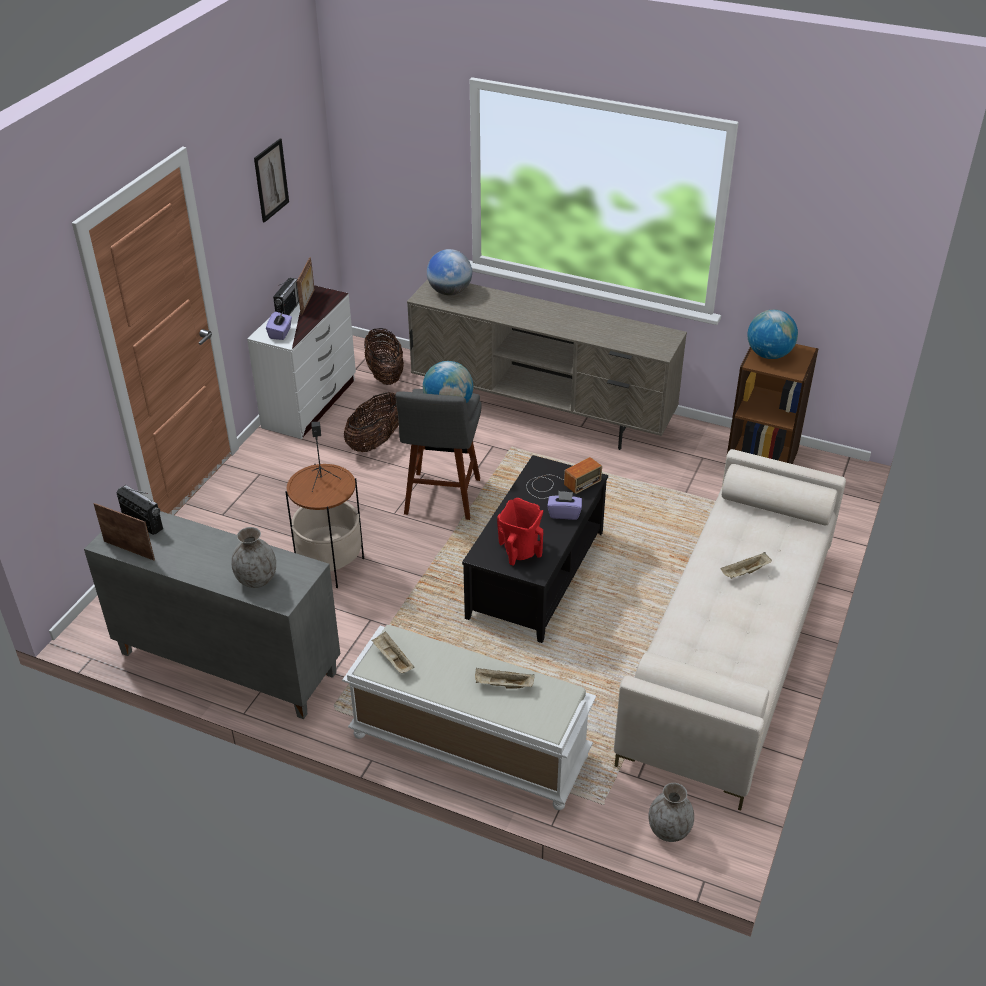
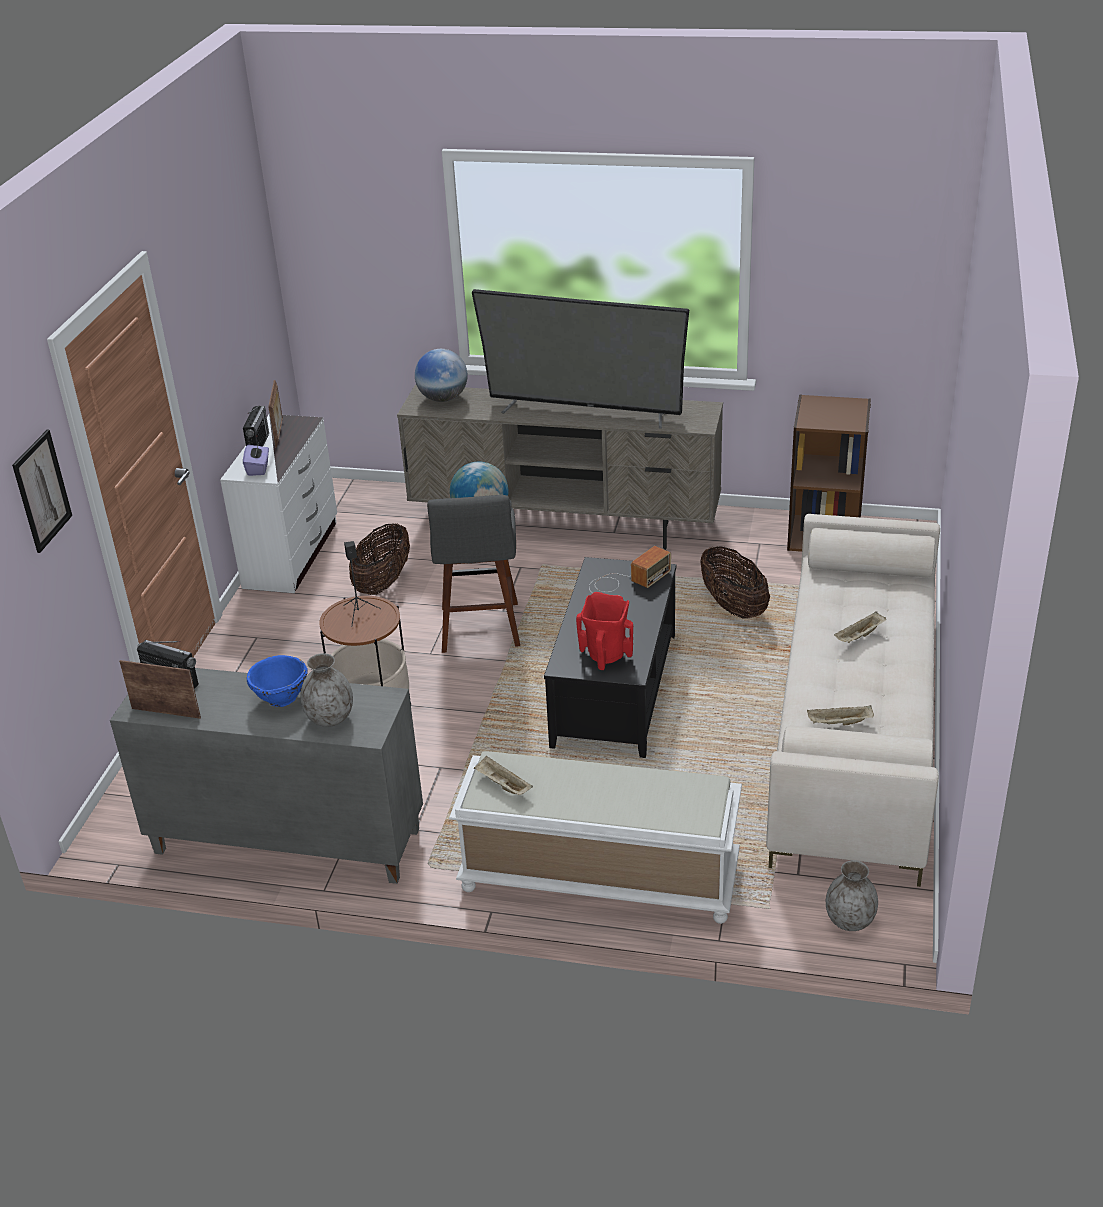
camera: 10 degrees left, 5 degrees down
picture [254,139,289,223] -> picture moved to [12,430,72,553]
basket [364,327,404,385] -> basket moved to [701,547,770,619]
beige tray [475,668,534,689] -> beige tray moved to [807,705,874,725]
purple tissue box [547,491,582,520] -> none
globe [747,310,798,359] -> none
none -> blue bowl [247,655,308,707]
none -> television [472,289,689,429]

